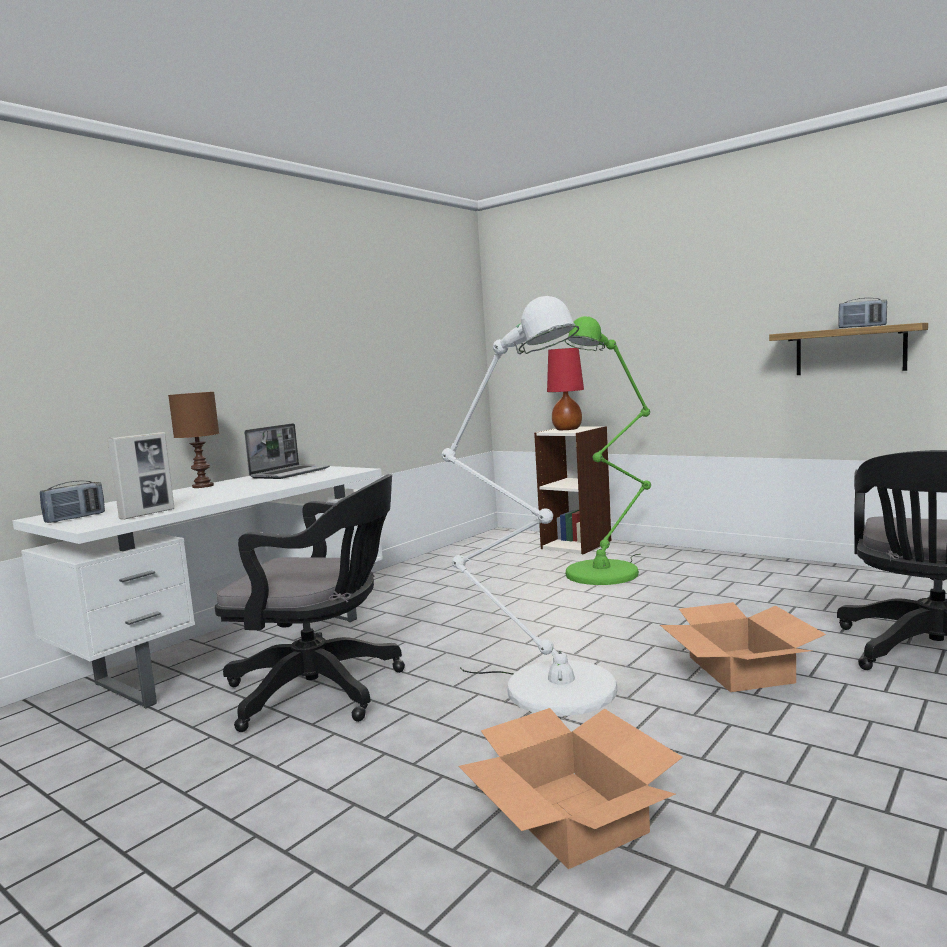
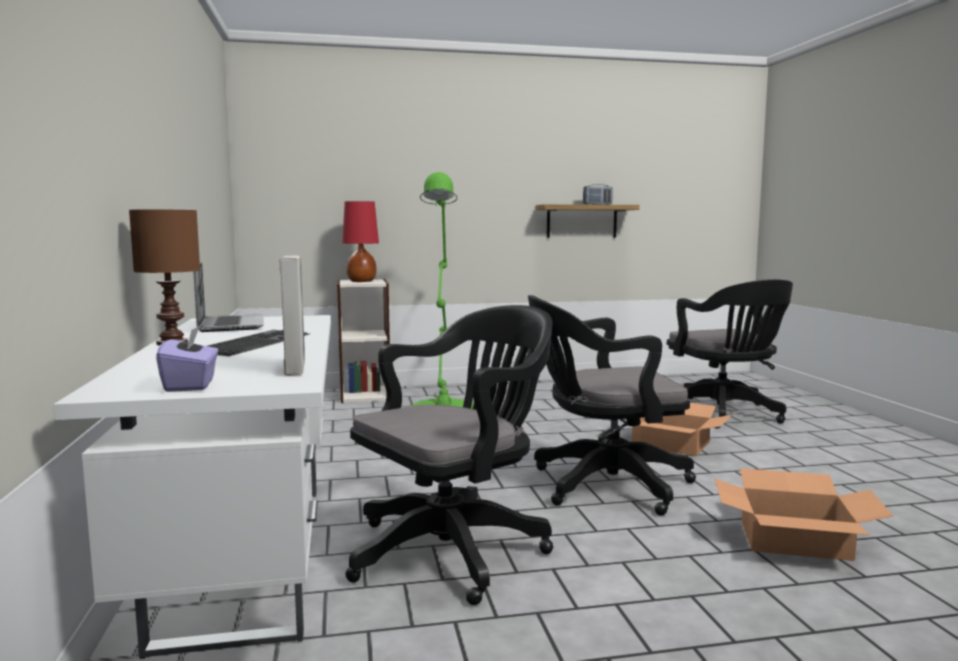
camera: 50 degrees left, 0 degrees up
radio [40,481,105,523] -> purple tissue box [156,325,218,392]
white floor lamp [442,296,617,716] -> black office chair [528,295,696,516]
none -> keyboard [207,330,309,356]

